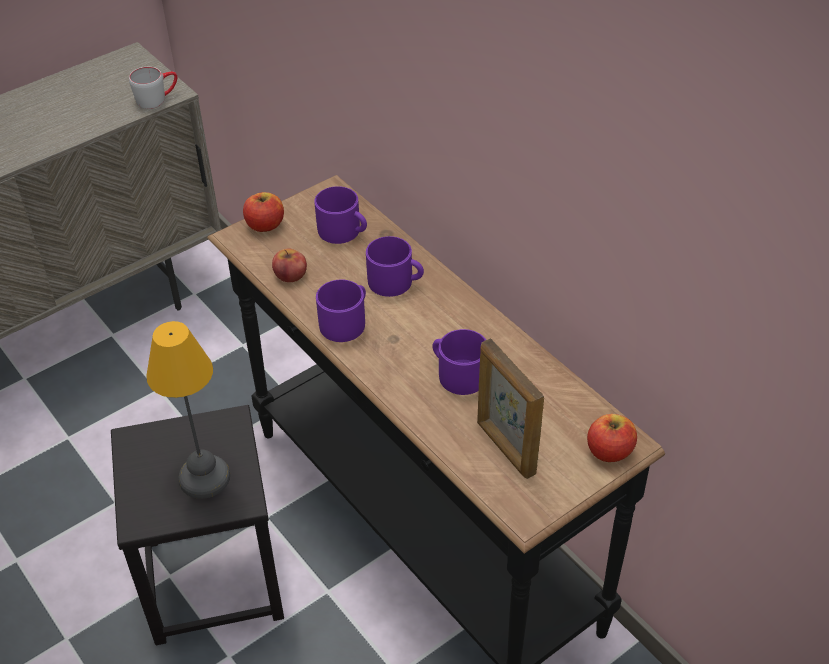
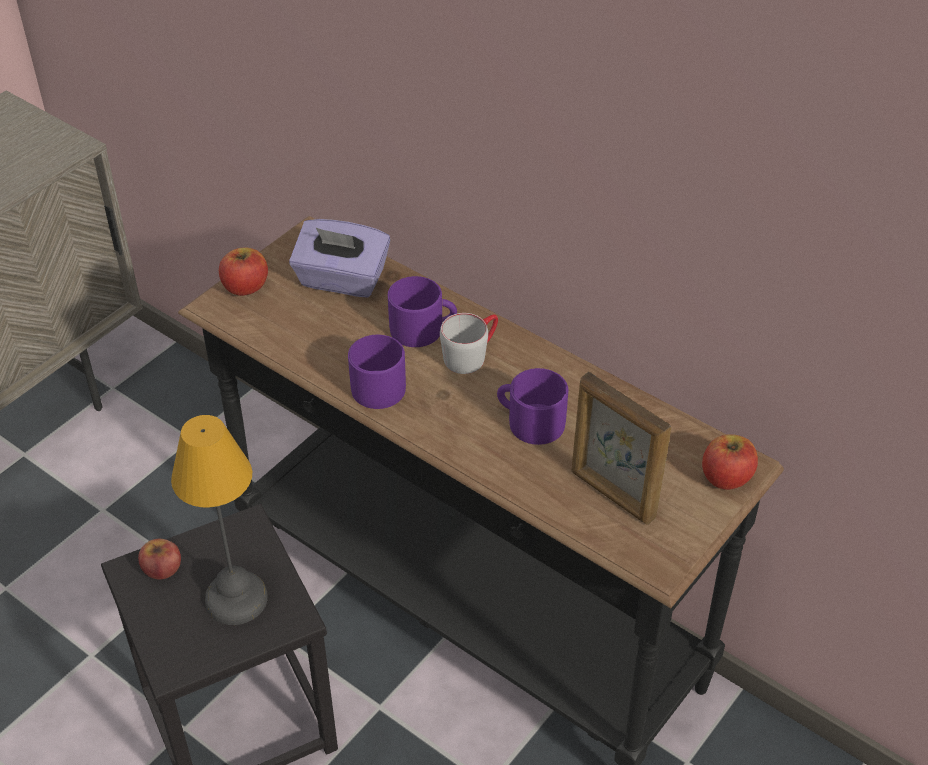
camera: 15 degrees left, 0 degrees up
grey mug [129,67,177,109] -> grey mug moved to [440,313,498,374]
apple [272,249,307,282] -> apple moved to [138,539,181,579]
purple mug [314,186,367,244] -> purple tissue box [289,219,391,298]

